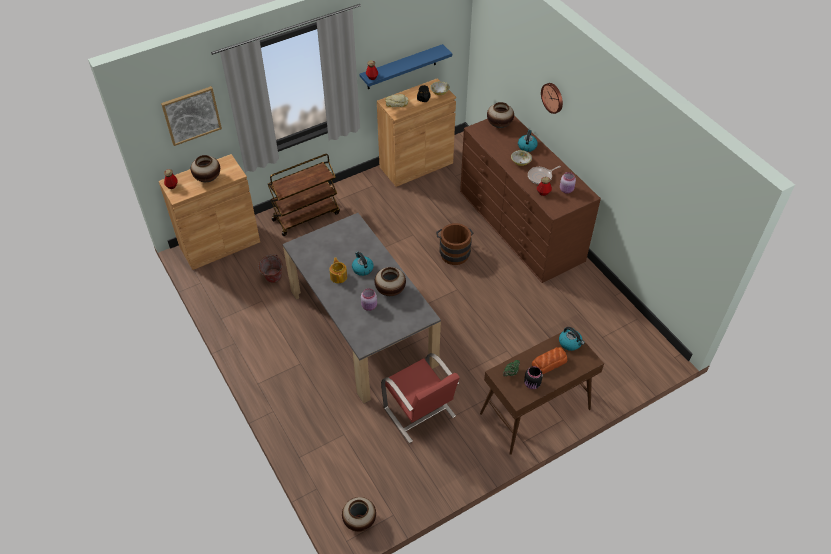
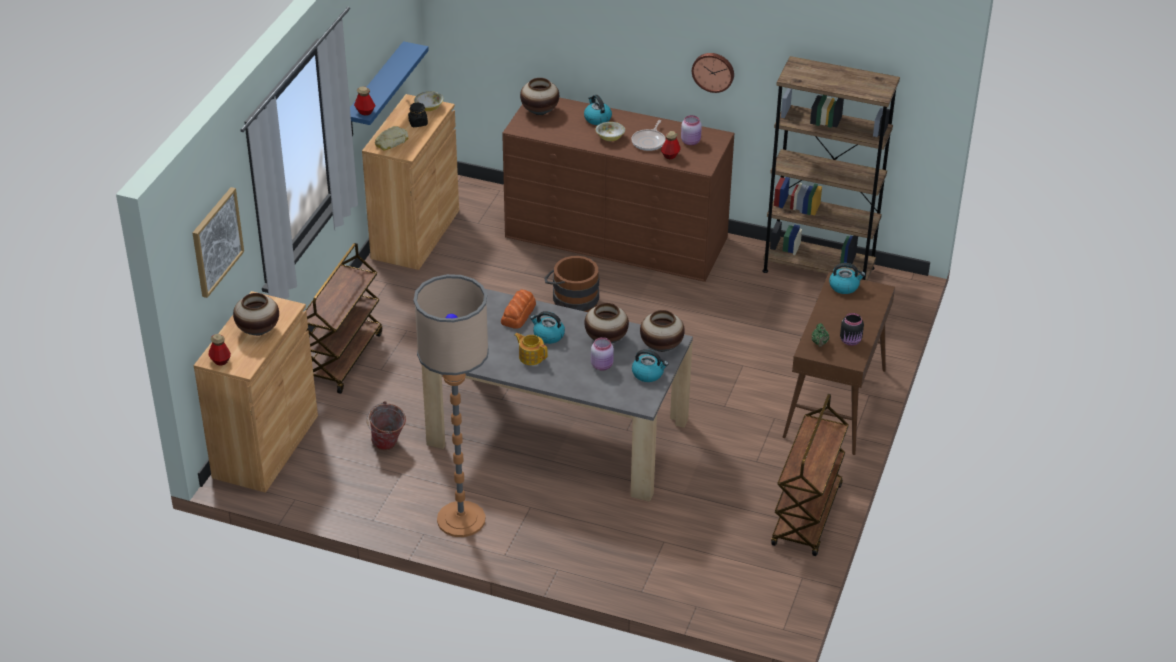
camera: 40 degrees left, 10 degrees down
vase [342,497,376,532] -> vase moved to [640,310,685,352]
red chair [381,353,460,443] -> none
bread [532,347,567,374] -> bread moved to [501,290,536,329]
wall clock [541,83,563,114] -> wall clock moved to [692,53,734,93]
none -> floor lamp [414,274,489,537]
none -> kettle [632,349,669,382]
none -> brown bookcase [762,56,900,281]
none -> brown cart [771,394,849,556]

